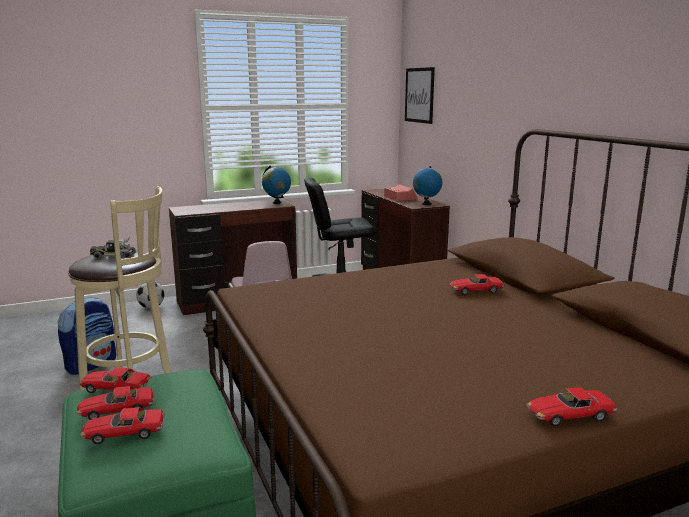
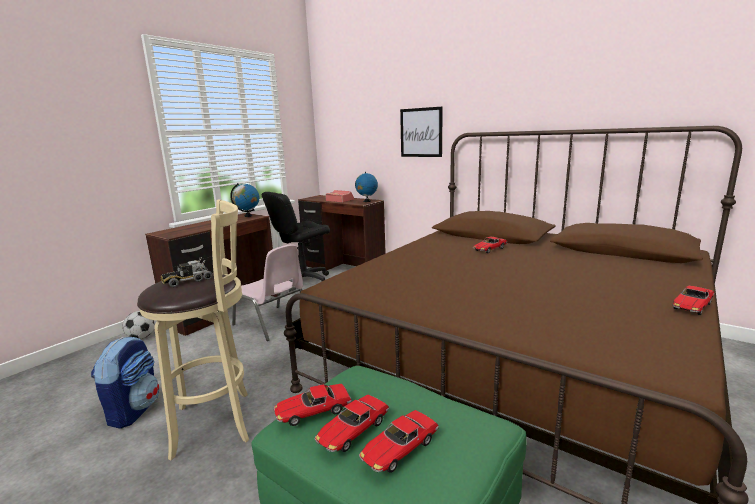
camera: 30 degrees left, 0 degrees up
picture [405,67,435,124] -> picture moved to [400,107,443,157]

